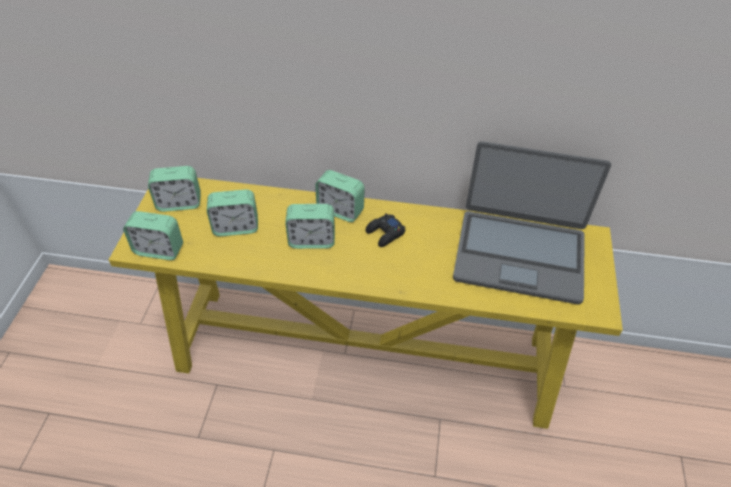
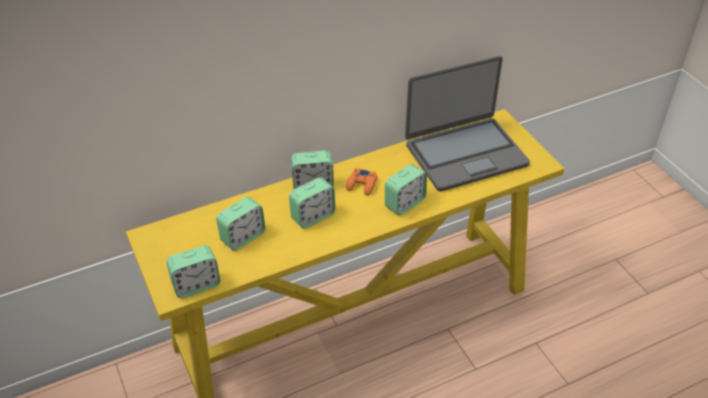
camera: 35 degrees left, 5 degrees down
alarm clock [148,166,201,212] -> alarm clock moved to [385,164,427,216]
black game controller [366,213,406,247] -> orange game controller [346,168,377,196]

